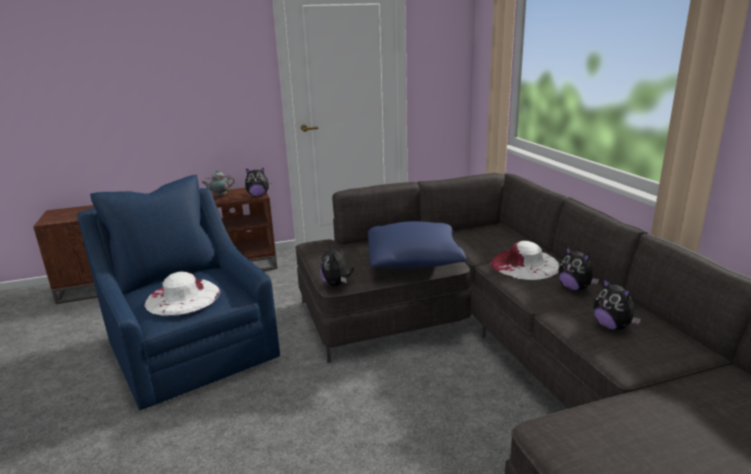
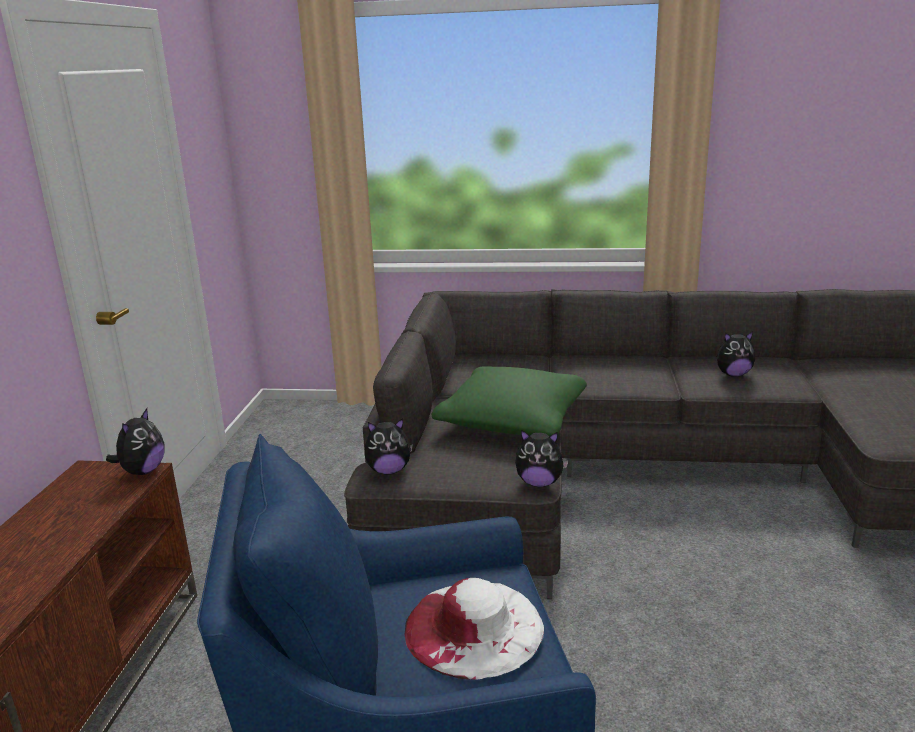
camera: 65 degrees left, 0 degrees up
teapot [202,170,235,196] -> none
blue pillow [368,221,466,269] -> green pillow [432,366,587,436]
white hat [490,241,560,280] -> none
plush toy [558,246,599,291] -> plush toy moved to [364,418,413,475]

